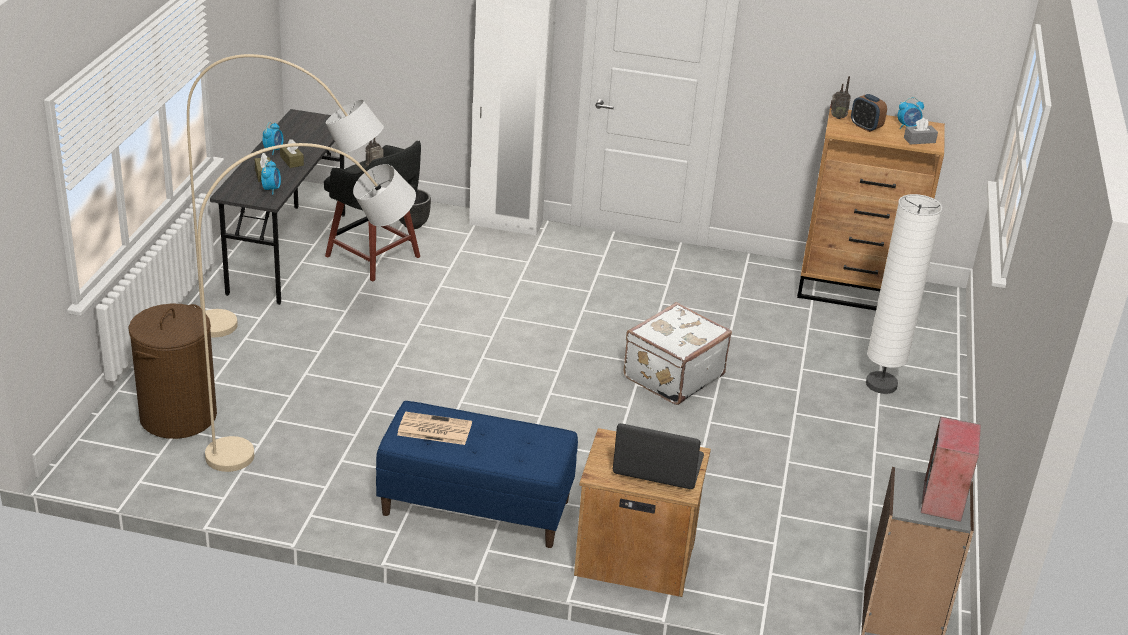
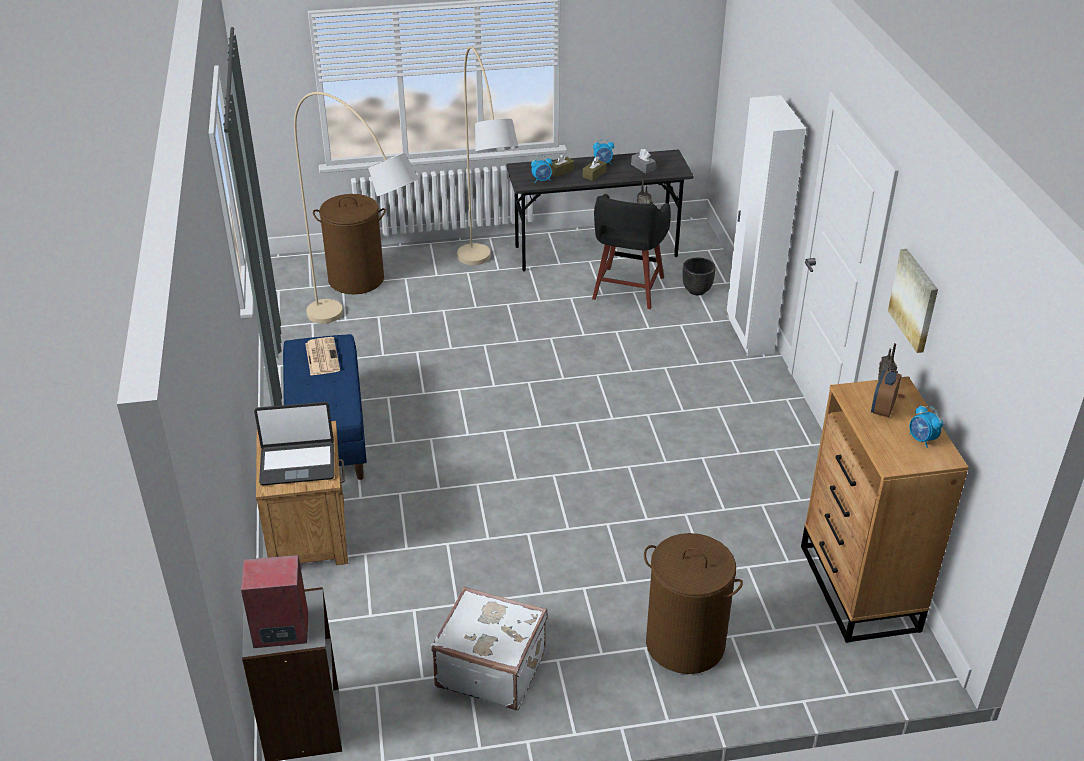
camera: 70 degrees right, 5 degrees up
laptop [613,423,704,489] -> laptop turned 90 degrees clockwise [254,402,334,485]
white suitcase [623,302,732,405] -> white suitcase moved to [431,587,548,710]
white floor lamp [866,194,943,394] -> brown laundry basket [644,533,743,674]
grey tissue box [904,118,938,144] -> grey tissue box moved to [631,149,656,173]
none -> picture [888,249,938,353]

